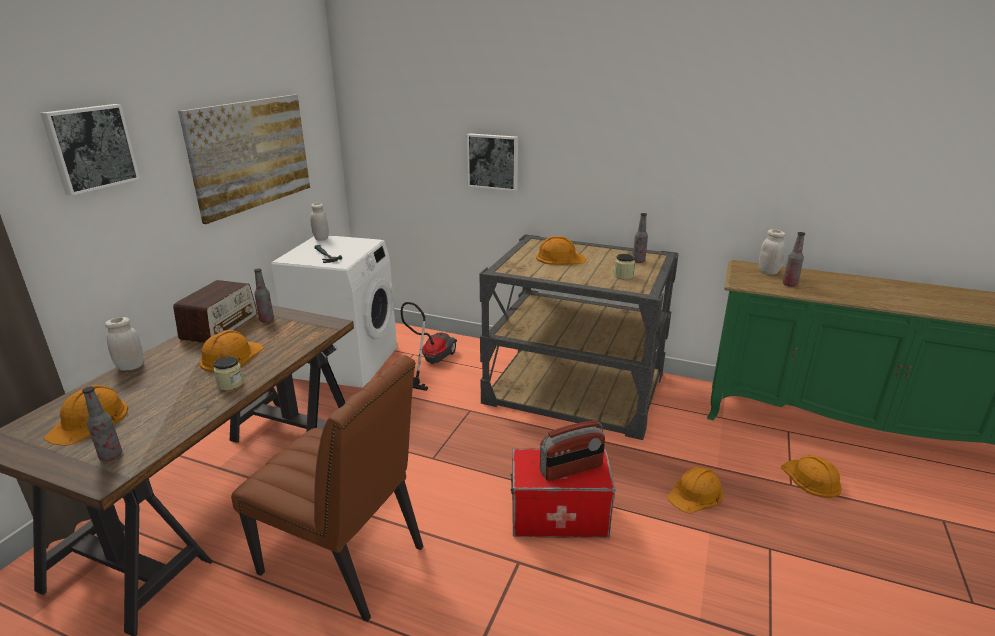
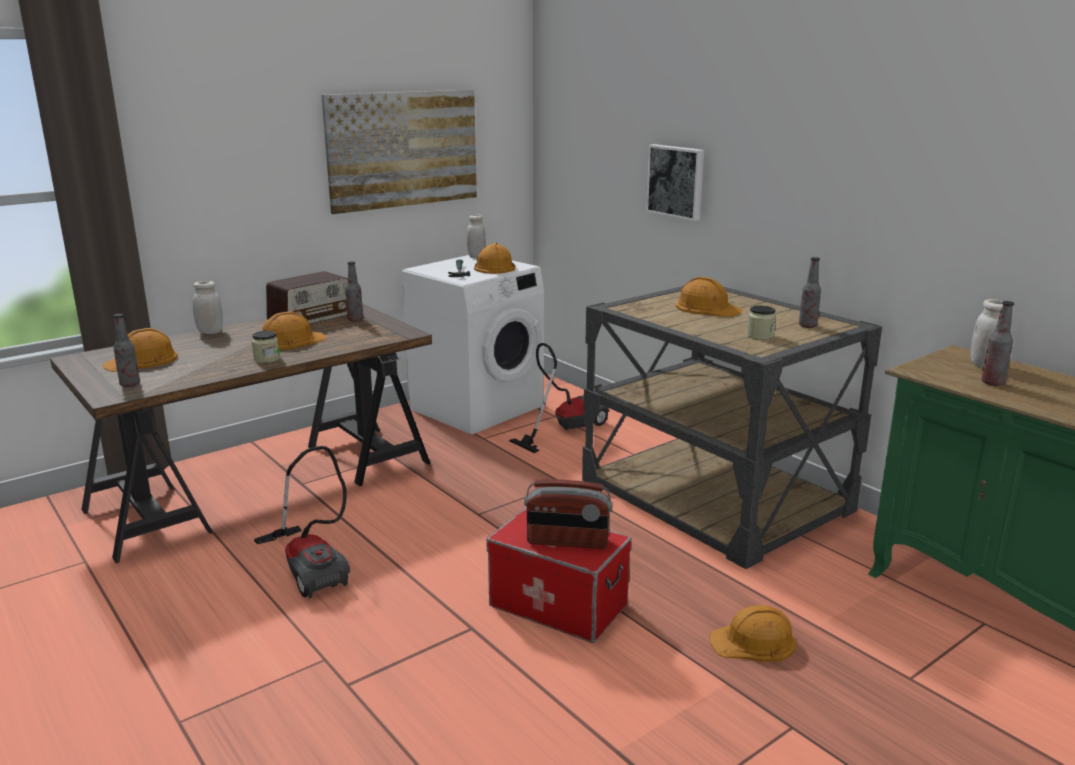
camera: 30 degrees right, 5 degrees down
picture [40,104,140,196] -> none
brown chair [231,355,424,622] -> vacuum cleaner [254,446,350,598]
orange hard hat [781,455,842,498] -> orange hard hat moved to [474,243,515,274]

